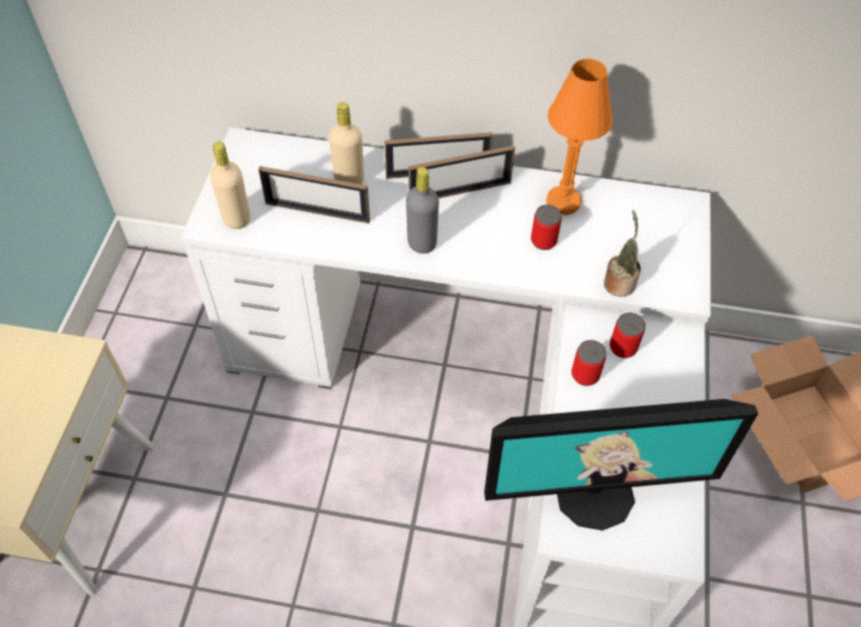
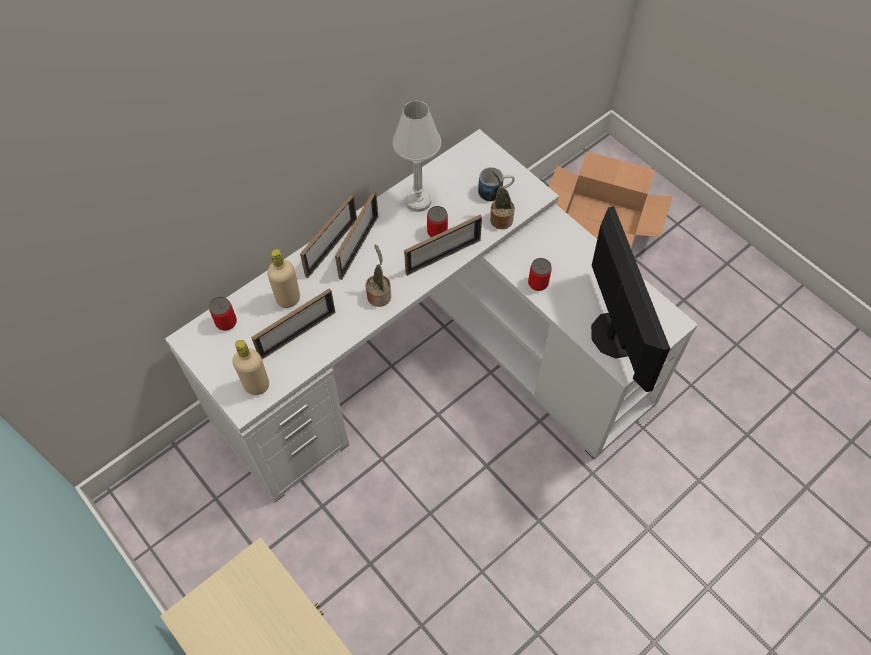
camera: 50 degrees left, 5 degrees up
grey bottle [406,167,439,254] -> potted plant [365,244,391,307]
monitor [484,399,758,531] -> monitor turned 45 degrees counterclockwise [591,206,670,392]
orange table lamp [546,59,613,215] -> white table lamp [393,101,441,212]
can [610,313,645,358] -> can moved to [209,297,237,331]
none -> picture frame [404,215,482,276]
none -> mug [478,167,515,201]

